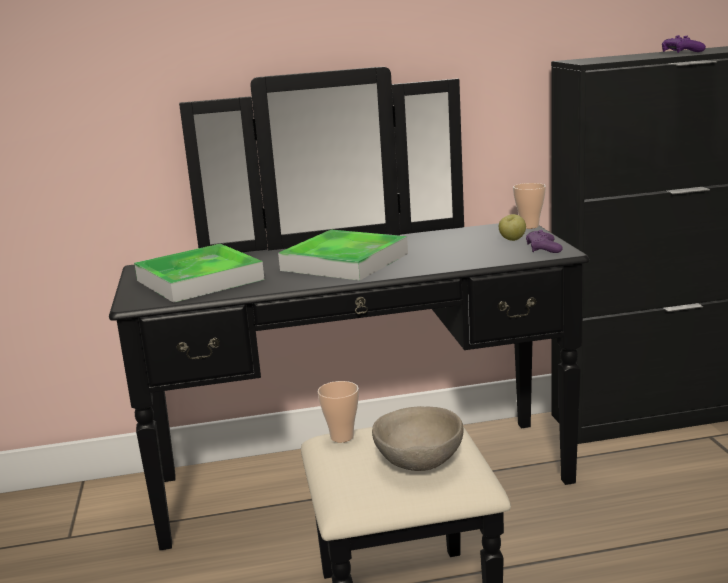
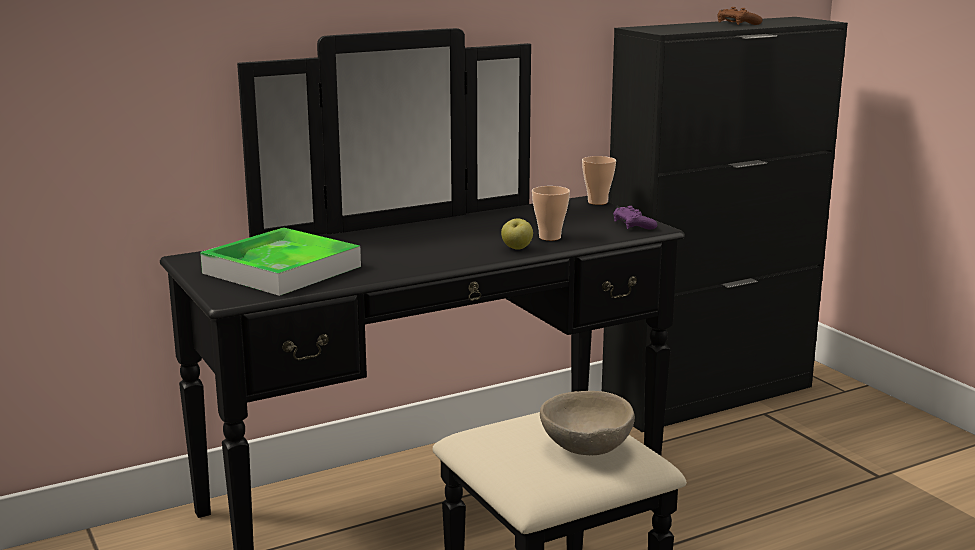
camera: 20 degrees left, 0 degrees up
tray [278,230,408,281] -> none
cup [317,381,359,442] -> cup moved to [532,186,570,241]
apple [499,214,526,241] -> apple moved to [501,219,533,250]
purple game controller [662,35,706,53] -> brown game controller [717,7,762,25]

